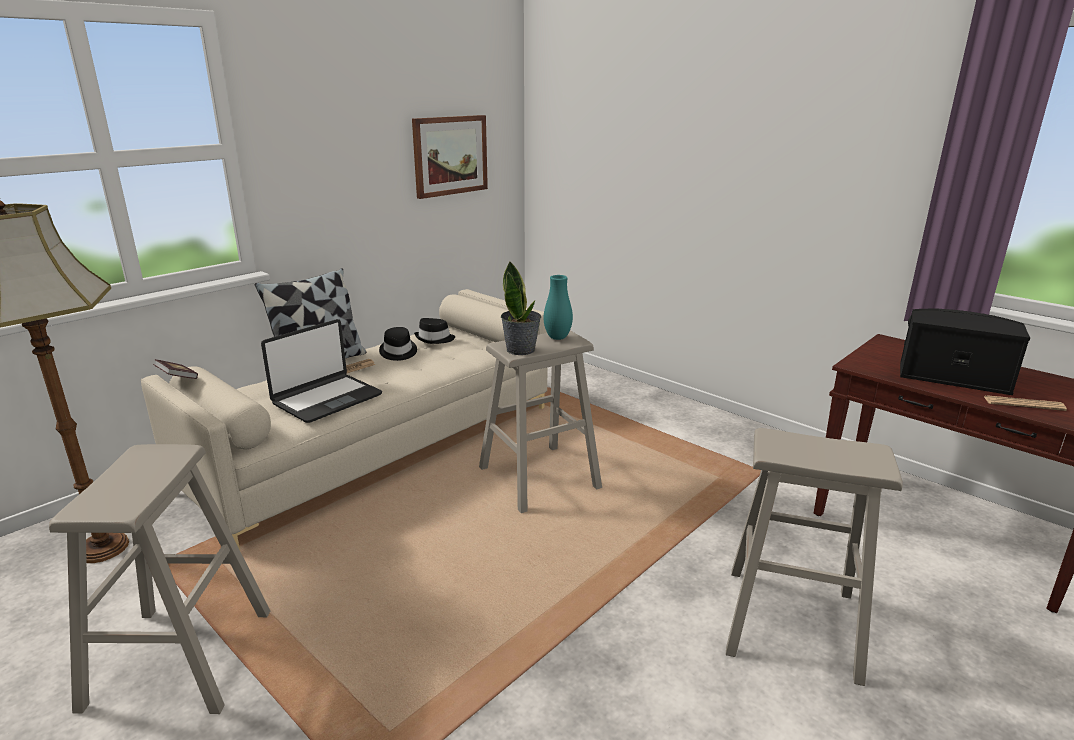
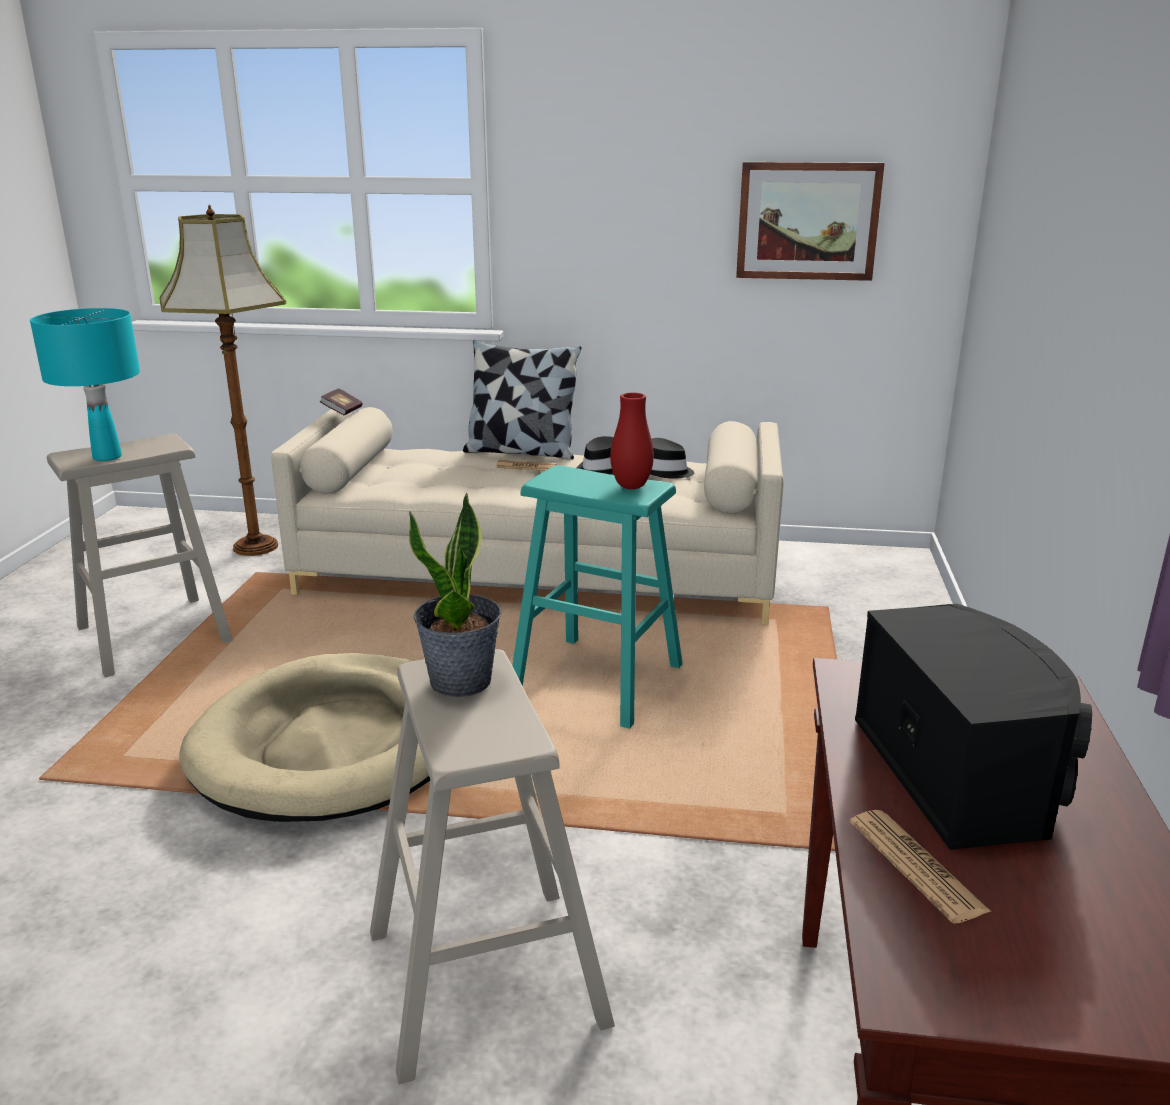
camera: 55 degrees right, 0 degrees up
laptop [261,319,382,423] -> none
beige stool [479,331,602,513] -> turquoise stool [512,465,683,729]
potted plant [501,262,541,355] -> potted plant moved to [409,493,502,697]
turquoise vase [544,275,573,340] -> red vase [610,393,654,489]
none -> turquoise table lamp [30,308,140,461]
none -> beige dog bed [179,653,430,822]

